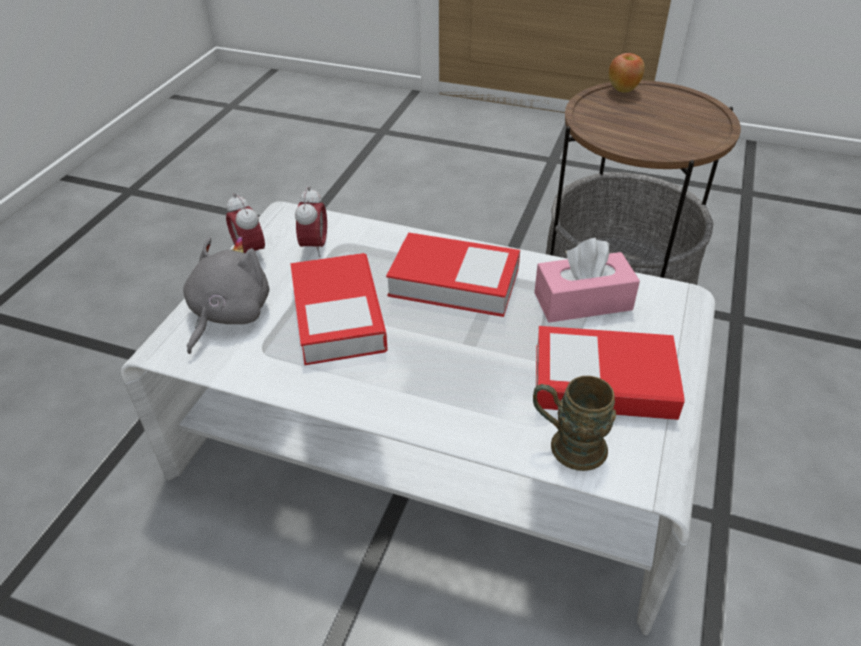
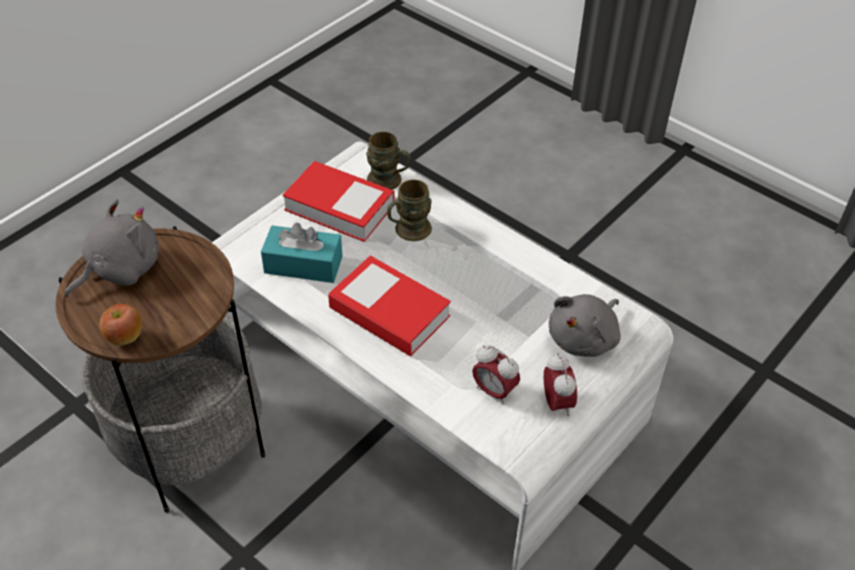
camera: 160 degrees left, 5 degrees up
book [290,253,388,365] -> none
alarm clock [295,186,327,257] -> alarm clock turned 75 degrees counterclockwise [472,345,520,405]
pink tissue box [534,238,640,323] -> turquoise tissue box [261,223,343,283]
none -> grey plush toy [65,199,159,297]
none -> brown mug [387,179,432,241]

